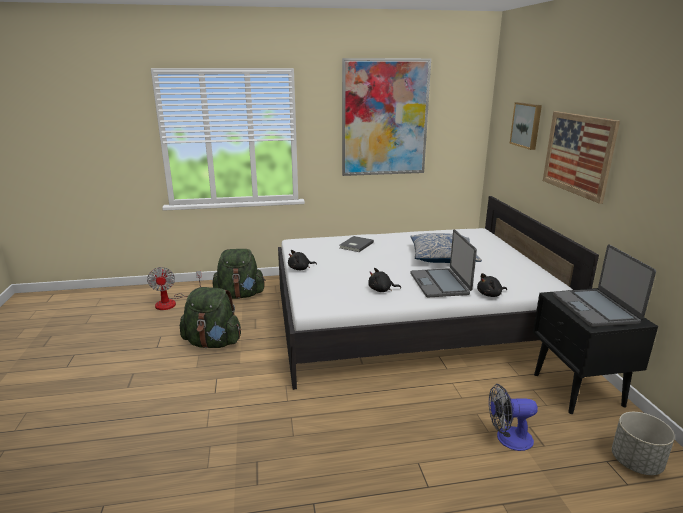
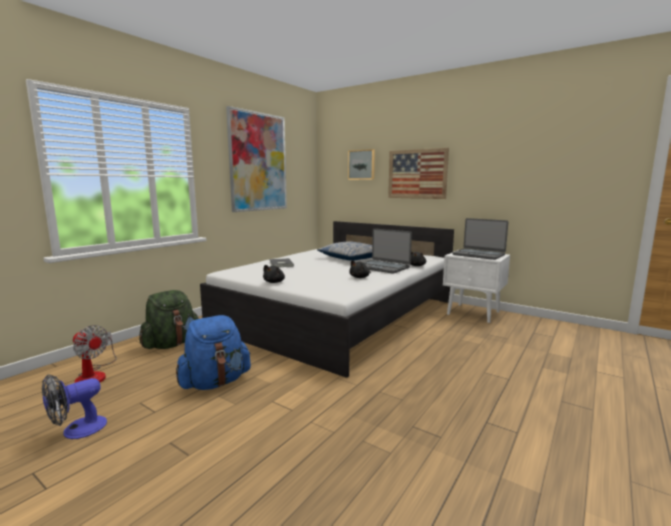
camera: 45 degrees left, 10 degrees down
green backpack [180,287,241,348] -> blue backpack [176,315,251,390]
fan [489,384,538,451] -> fan moved to [42,374,107,439]
black nightstand [533,288,658,414] -> white nightstand [443,250,510,323]
grey planter [612,412,675,475] -> none

